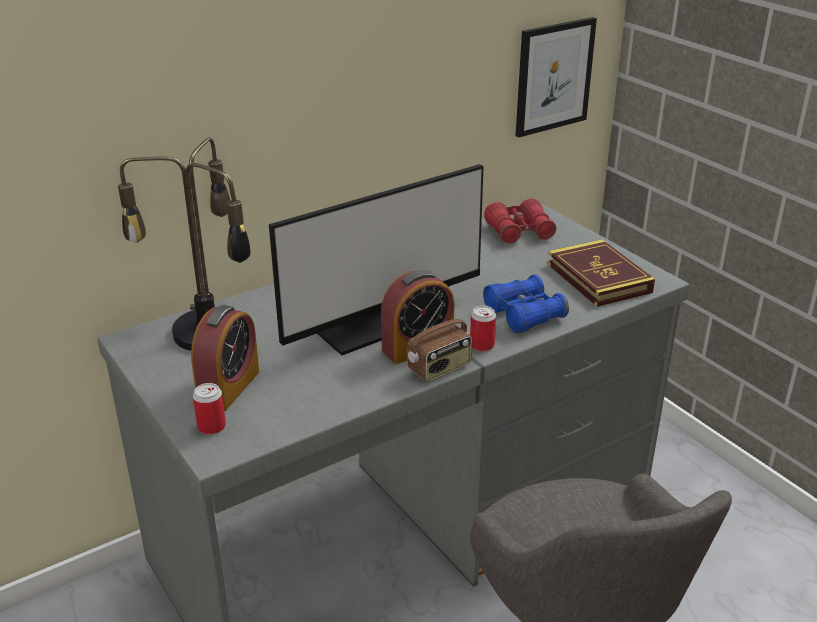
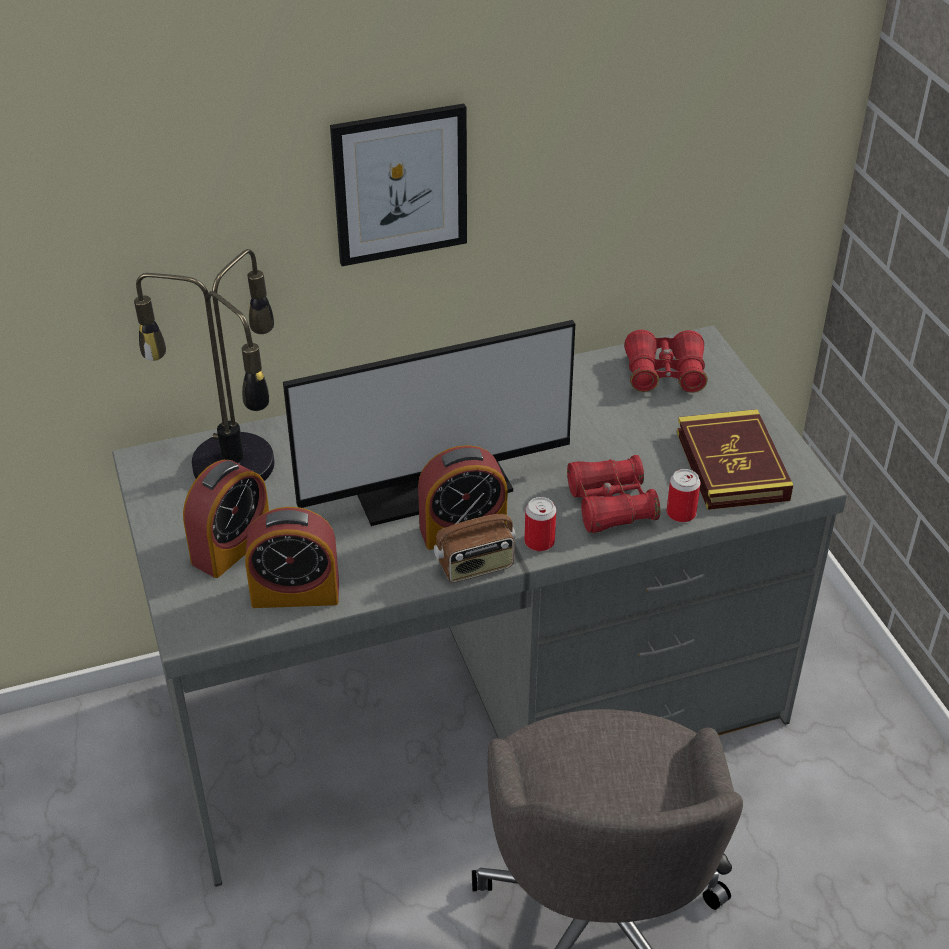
camera: 15 degrees right, 10 degrees up
can [193,383,226,435] -> can moved to [667,469,701,522]
blue binoculars [483,275,569,333] -> red binoculars [567,455,660,533]
picture [516,17,597,137] -> picture moved to [330,104,467,266]
none -> alarm clock [245,507,339,608]

